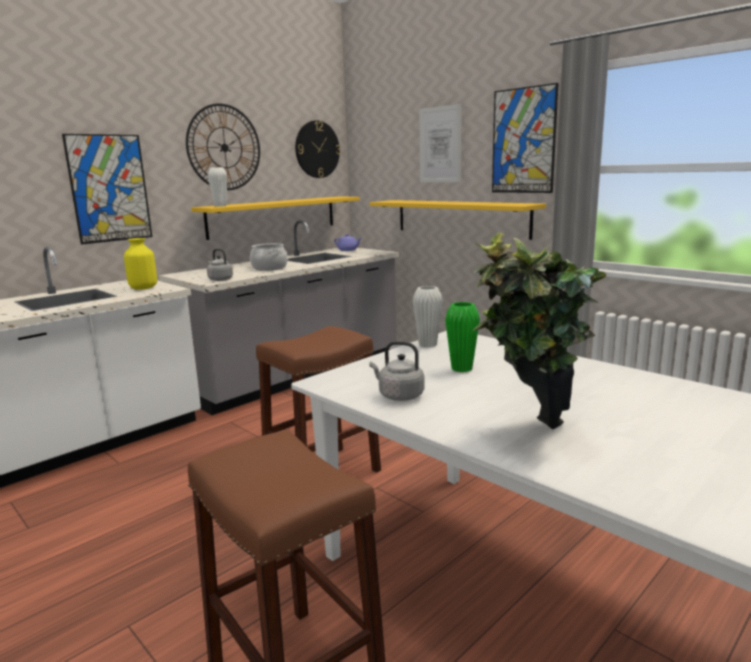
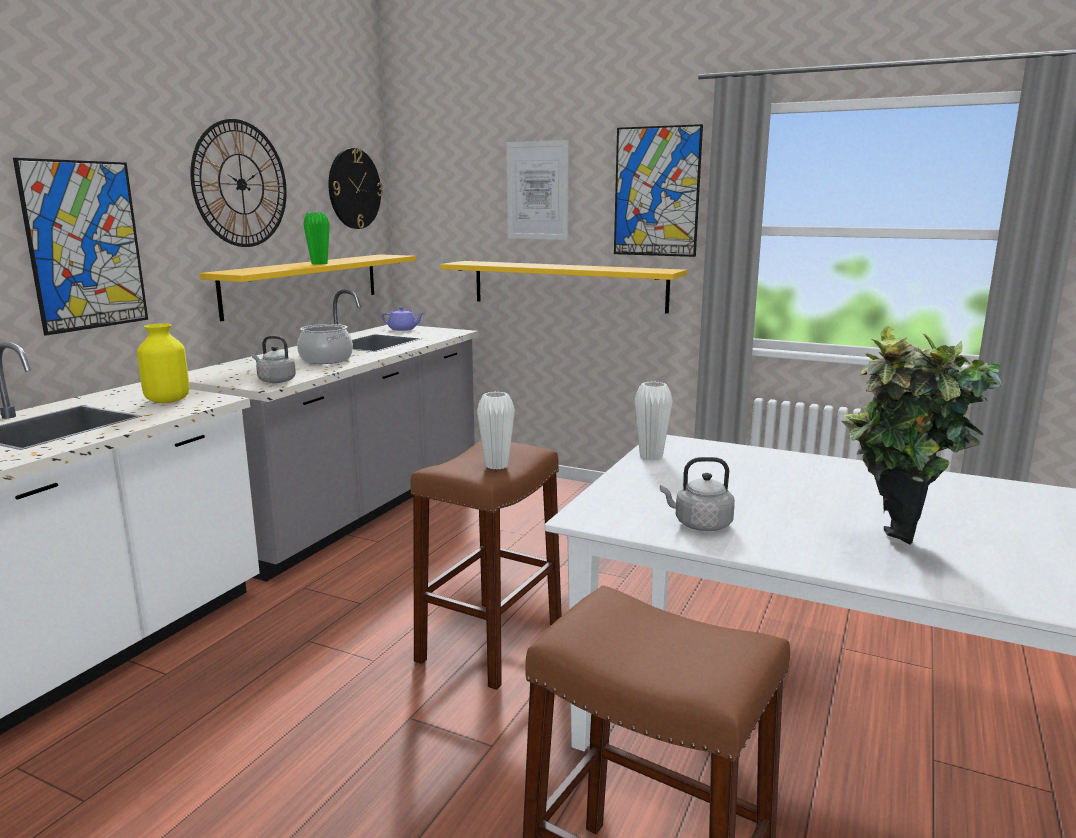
camera: 20 degrees left, 0 degrees up
white vase [208,167,227,207] -> white vase moved to [477,392,515,470]
green vase [445,302,480,372] -> green vase moved to [303,212,330,265]

